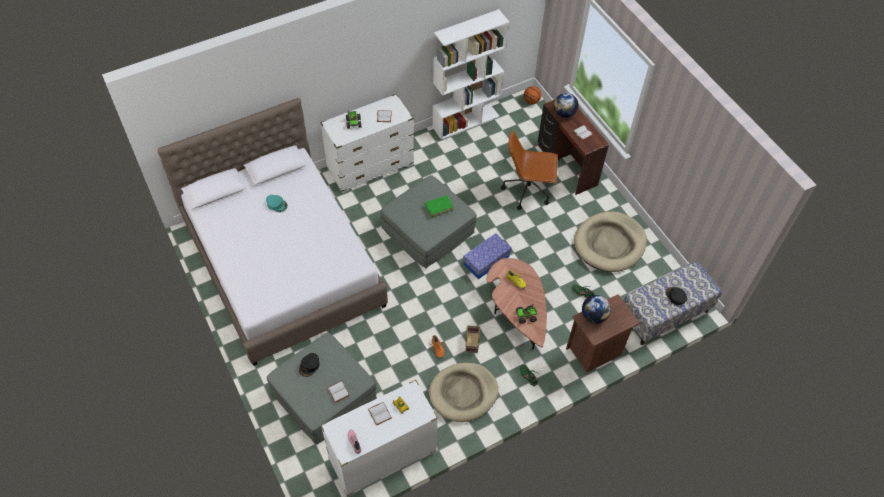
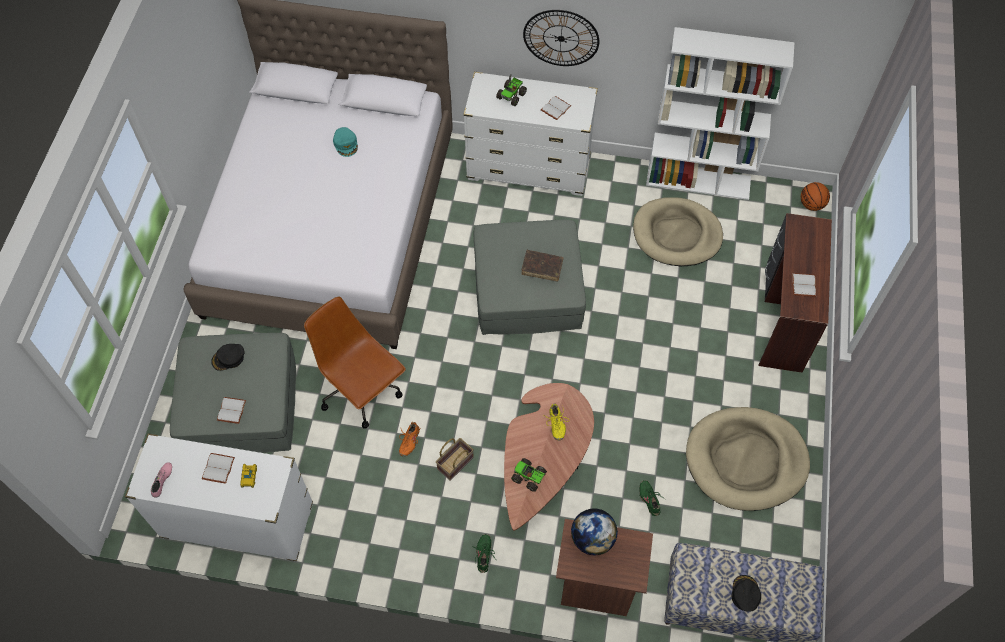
camera: 40 degrees right, 5 degrees up
green book [424,195,454,218] -> brown book [521,250,563,281]
beige dog bed [429,362,498,422] -> beige dog bed moved to [633,197,723,266]
storage box [463,233,512,279] -> none
brown office chair [501,130,558,210] -> brown office chair moved to [304,296,406,429]
globe [554,93,578,118] -> none
none -> wall clock [523,10,599,66]

